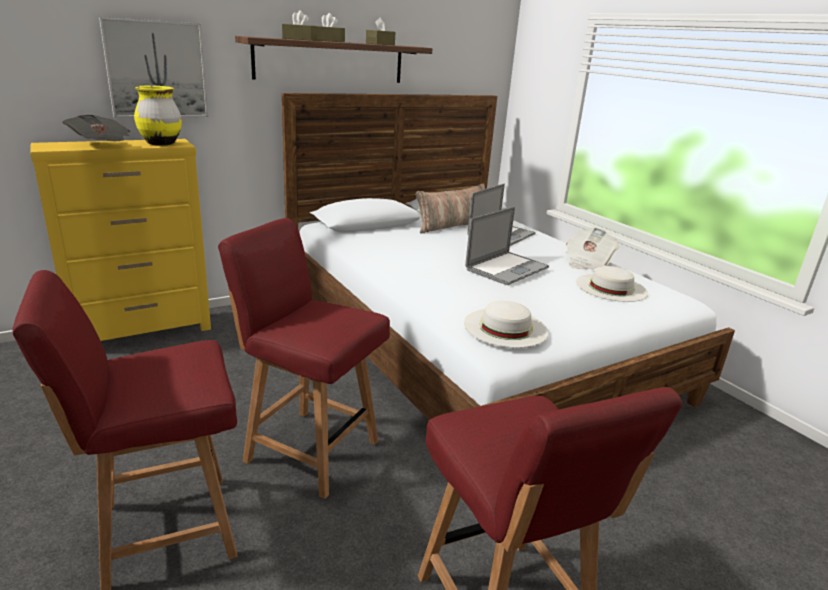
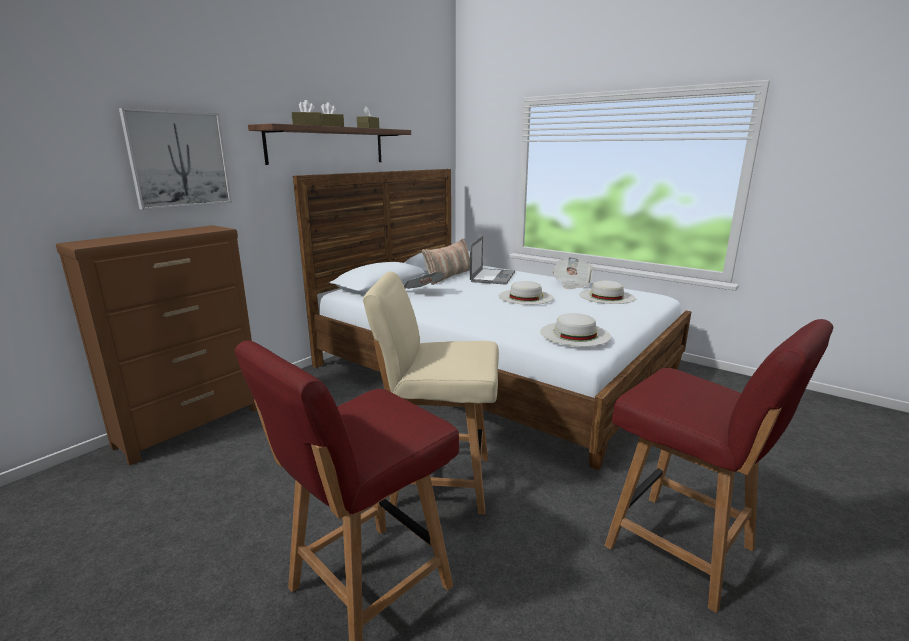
camera: 20 degrees left, 5 degrees down
yellow dresser [30,139,211,341] -> brown dresser [56,225,257,465]
newspaper [62,115,130,141] -> newspaper moved to [404,272,445,289]
yellow vase [134,86,182,146] -> none
red chair [218,218,390,499] -> beige chair [363,272,499,514]
laptop [465,207,549,285] -> white hat [499,281,554,305]

